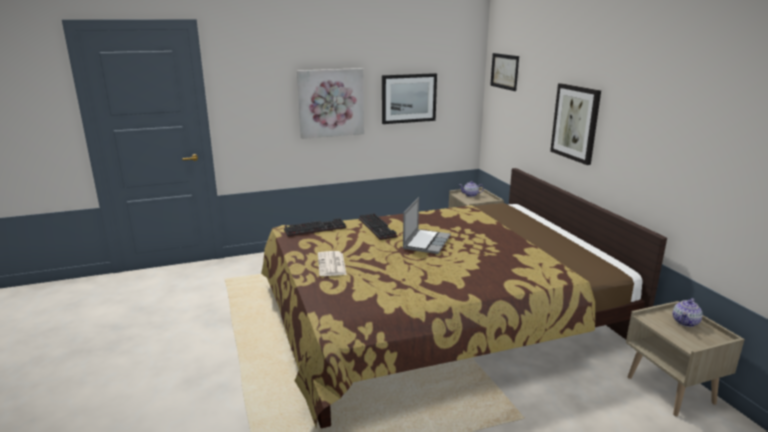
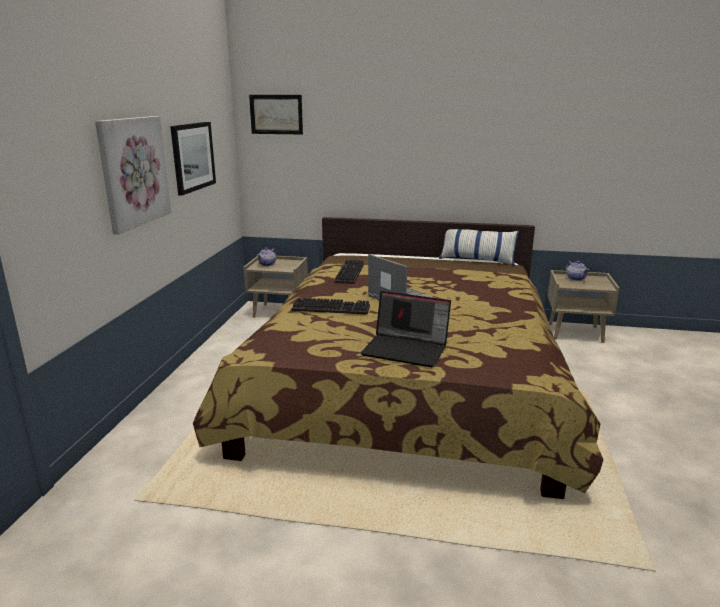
camera: 60 degrees left, 0 degrees up
keyboard [284,218,346,236] -> keyboard moved to [335,260,364,284]
newspaper [318,251,347,276] -> laptop [361,291,451,367]
picture [550,83,601,165] -> none
none -> pillow [439,229,519,266]

